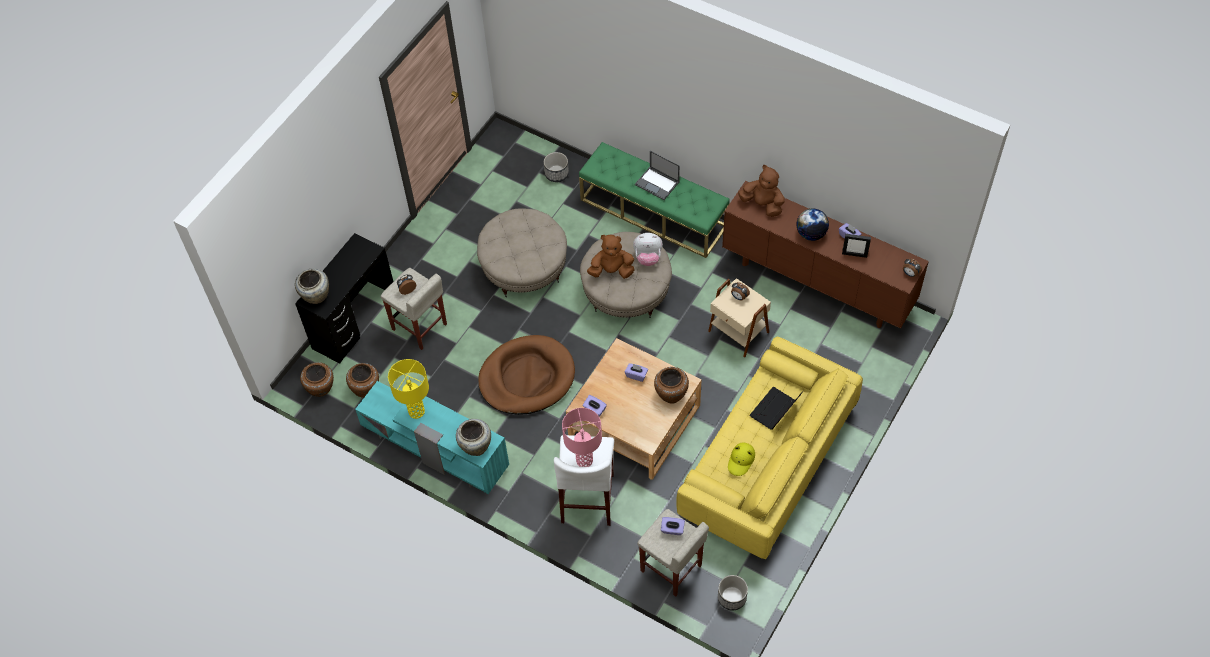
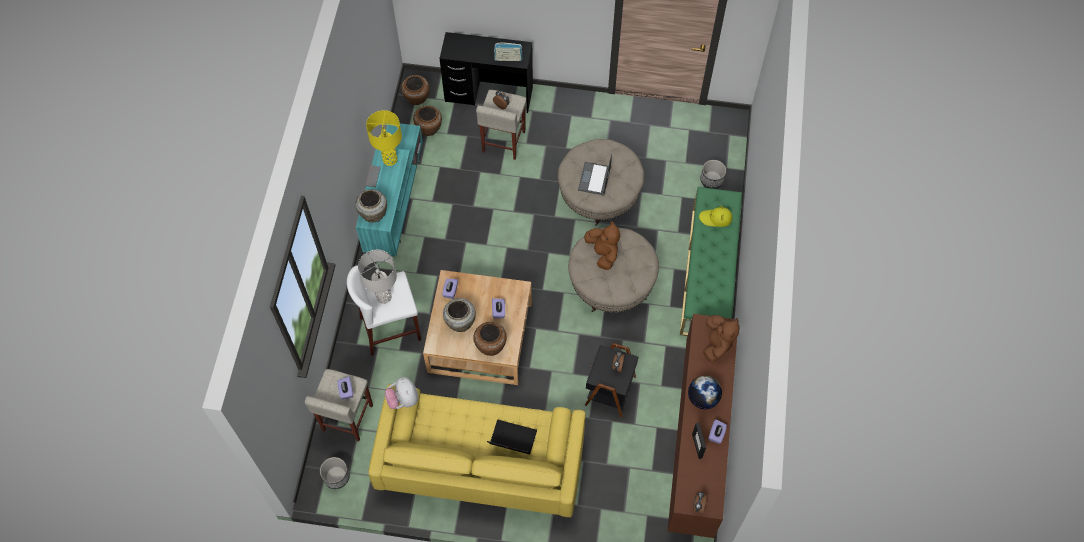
camera: 65 degrees right, 5 degrees up
beige vase [295,268,329,304] -> beige vase moved to [443,298,476,332]
brown dog bed [478,335,575,415] -> none
pink table lamp [562,408,602,467] -> white table lamp [358,250,397,304]
plush toy [633,233,663,266] -> plush toy moved to [385,377,418,409]
laptop [635,151,680,200] -> laptop moved to [578,153,612,195]
beige side table [708,278,771,358] -> black side table [585,343,638,418]
yellow hat [728,442,755,476] -> yellow hat moved to [699,205,732,227]
none -> radio [494,43,523,61]

